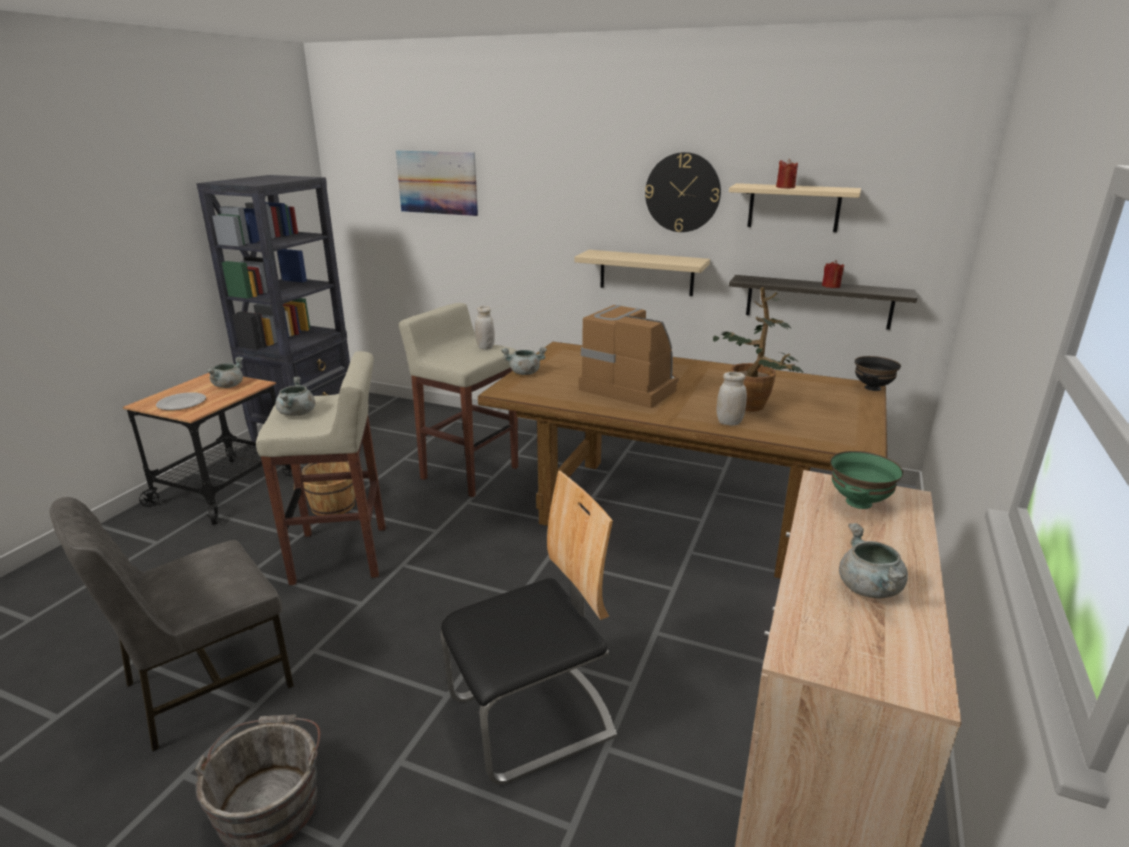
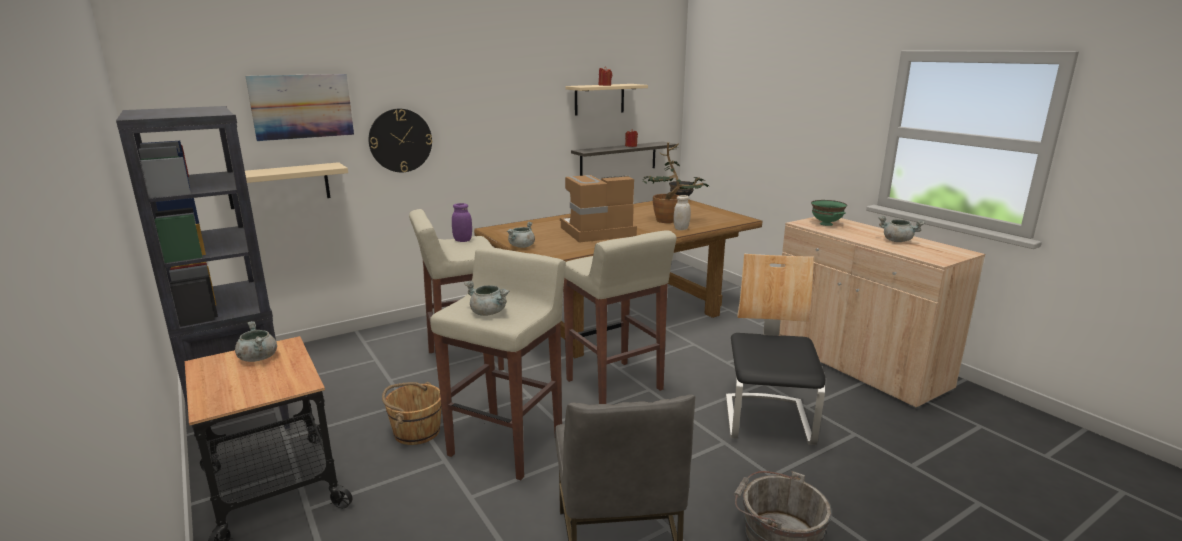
camera: 55 degrees left, 5 degrees down
plate [156,392,206,410] -> none
white jar [475,306,495,350] -> purple jar [452,203,472,242]
beige shelf [574,250,710,296] -> beige shelf moved to [228,162,348,209]
wall clock [645,152,721,232] -> wall clock moved to [369,108,432,172]
none -> beige stool [563,230,677,404]

